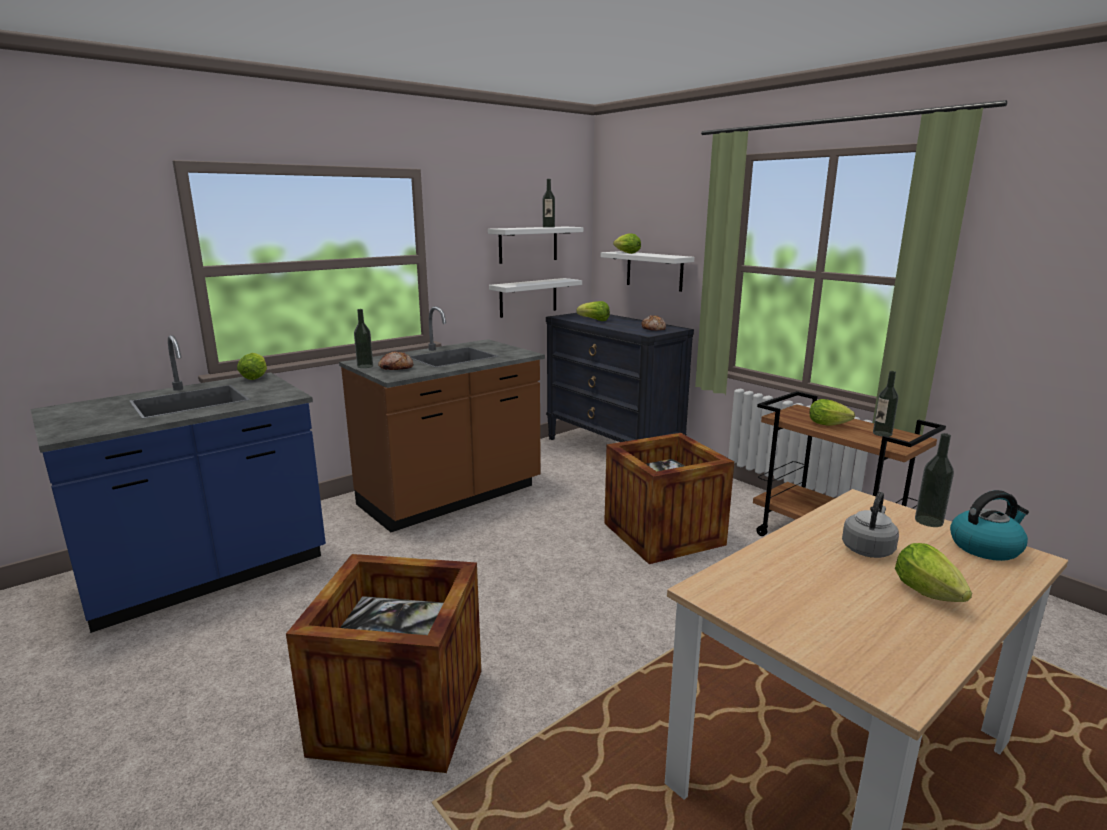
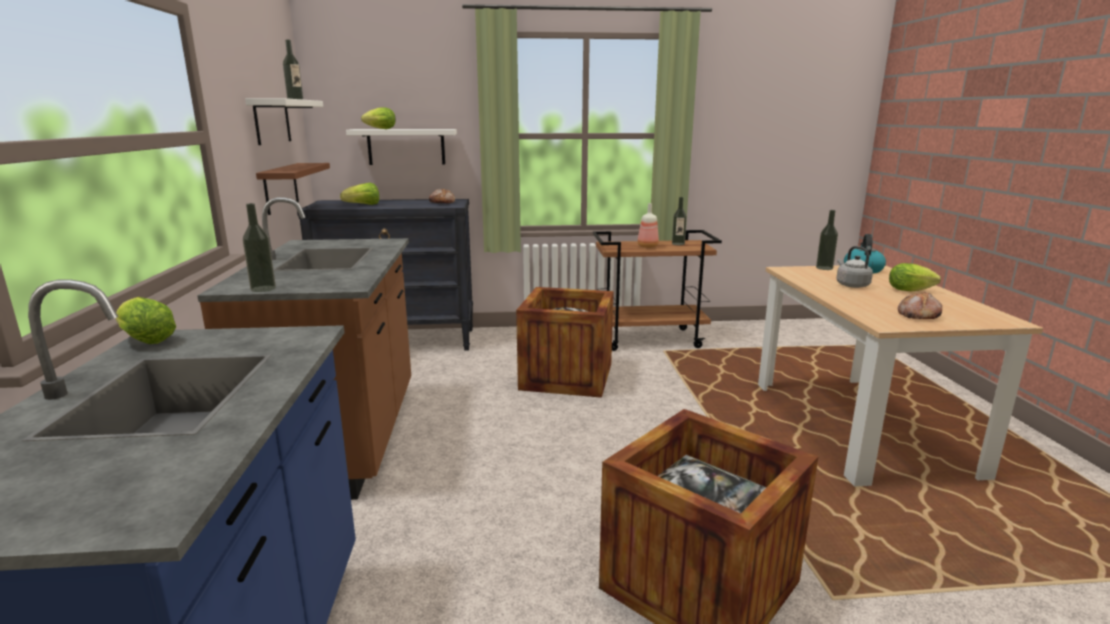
camera: 55 degrees left, 0 degrees up
bread [378,351,413,370] -> bread moved to [898,292,942,319]
white shelf [489,278,582,318] -> brown shelf [256,163,330,215]
lettuce [809,399,855,426] -> bottle [637,203,659,248]

